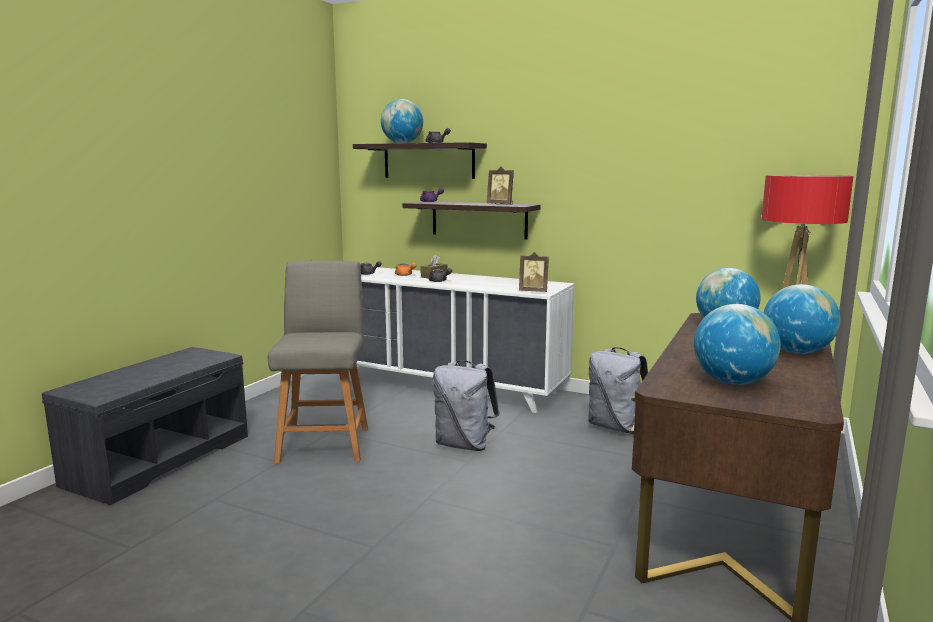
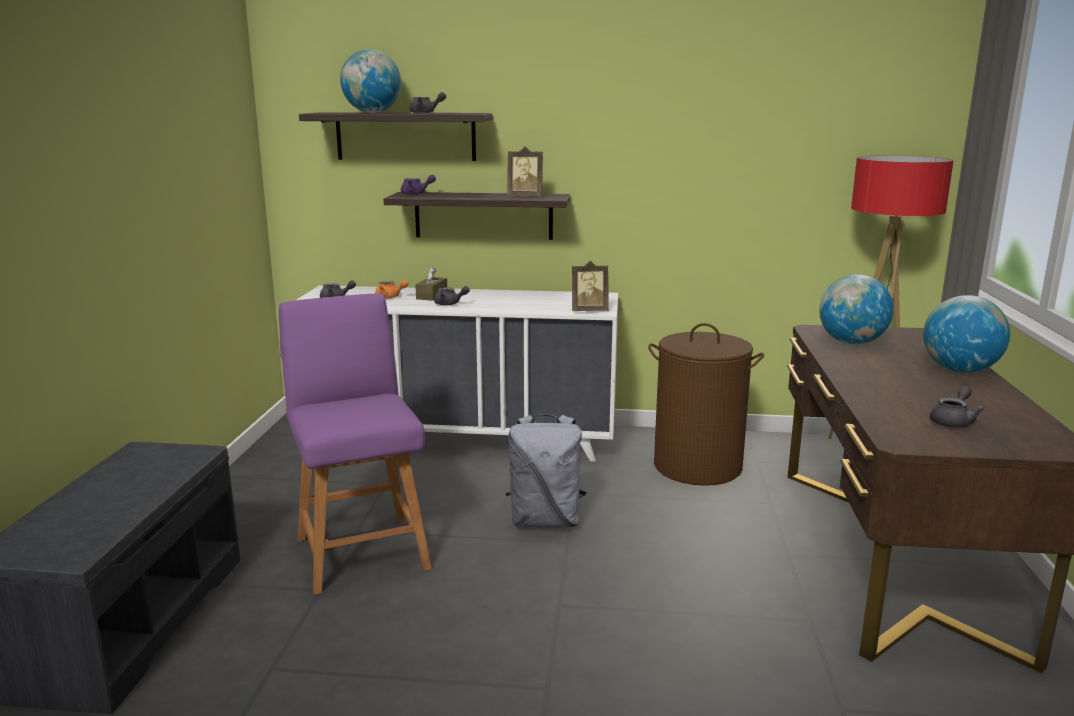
camera: 20 degrees left, 5 degrees up
grey chair [268,261,368,464] -> purple chair [279,294,432,595]
grey backpack [588,347,648,433] -> brown laundry basket [648,323,764,486]
globe [694,304,781,385] -> grey teapot [930,386,984,428]

